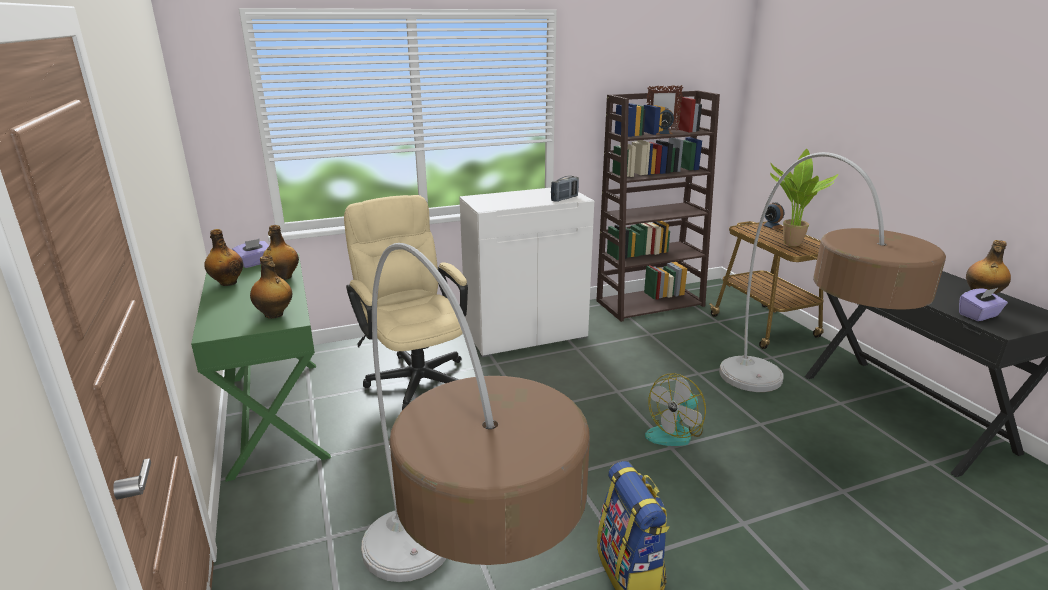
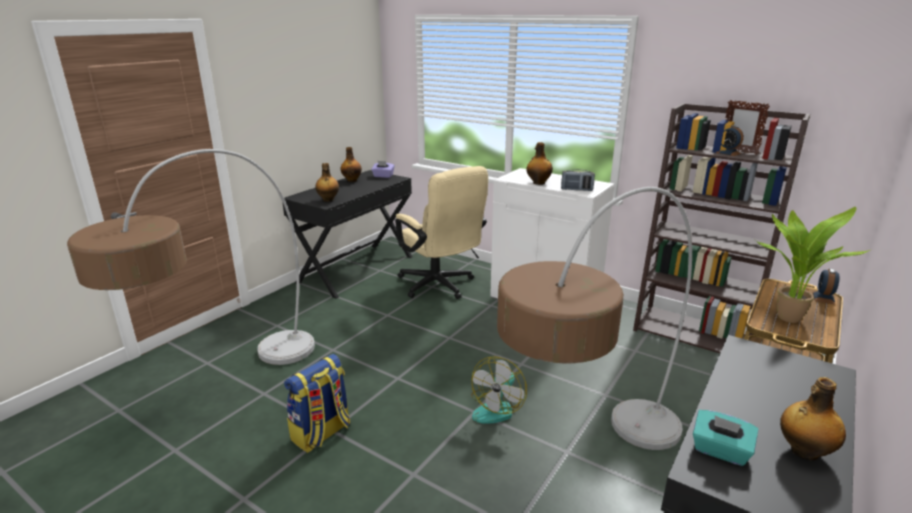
camera: 55 degrees right, 0 degrees up
green desk [191,253,331,482] -> black desk [283,170,413,299]
bottle [263,225,299,280] -> bottle moved to [526,142,553,185]
beige office chair [344,195,468,410] -> beige office chair turned 120 degrees clockwise [395,166,488,299]
fan [645,373,706,446] -> fan turned 75 degrees counterclockwise [471,356,527,424]
purple tissue box [959,288,1008,321] -> turquoise tissue box [693,410,759,466]

